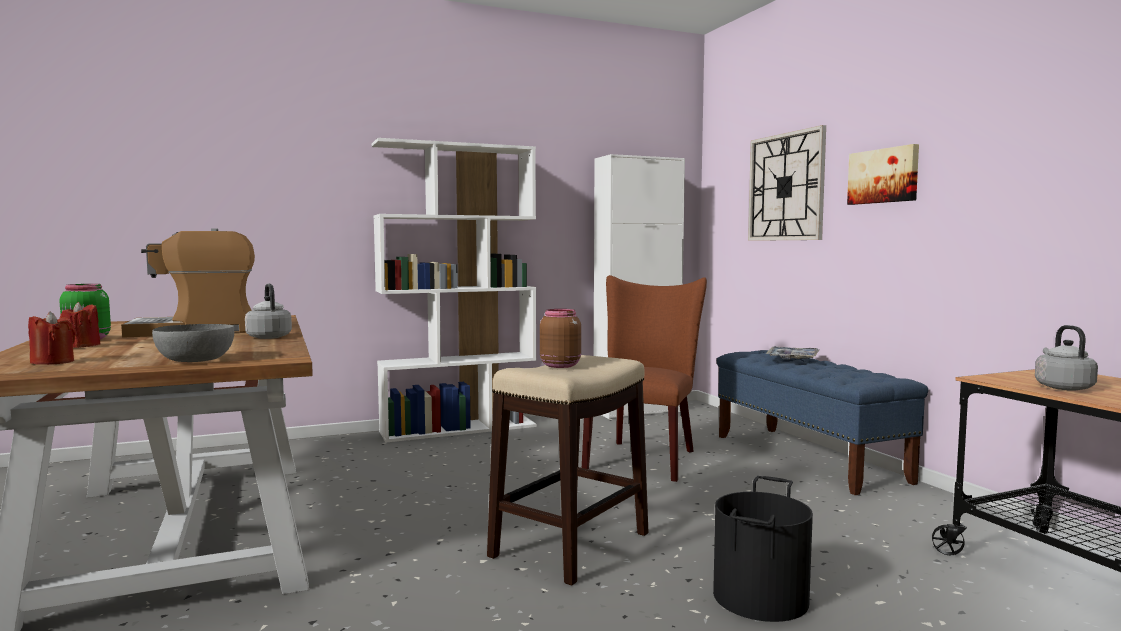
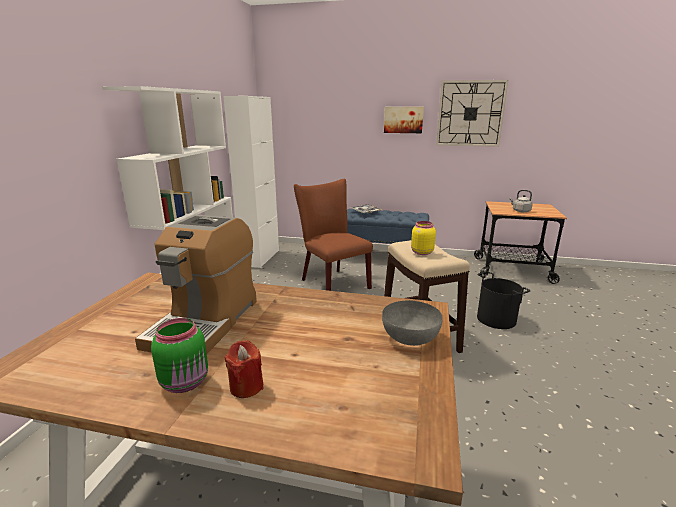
camera: 55 degrees left, 15 degrees up
red candle [28,312,76,365] -> none
grey kettle [245,284,292,339] -> none
brown jar [540,309,581,368] -> yellow jar [411,221,436,255]
wall clock [748,125,826,241] -> wall clock moved to [436,80,508,147]

